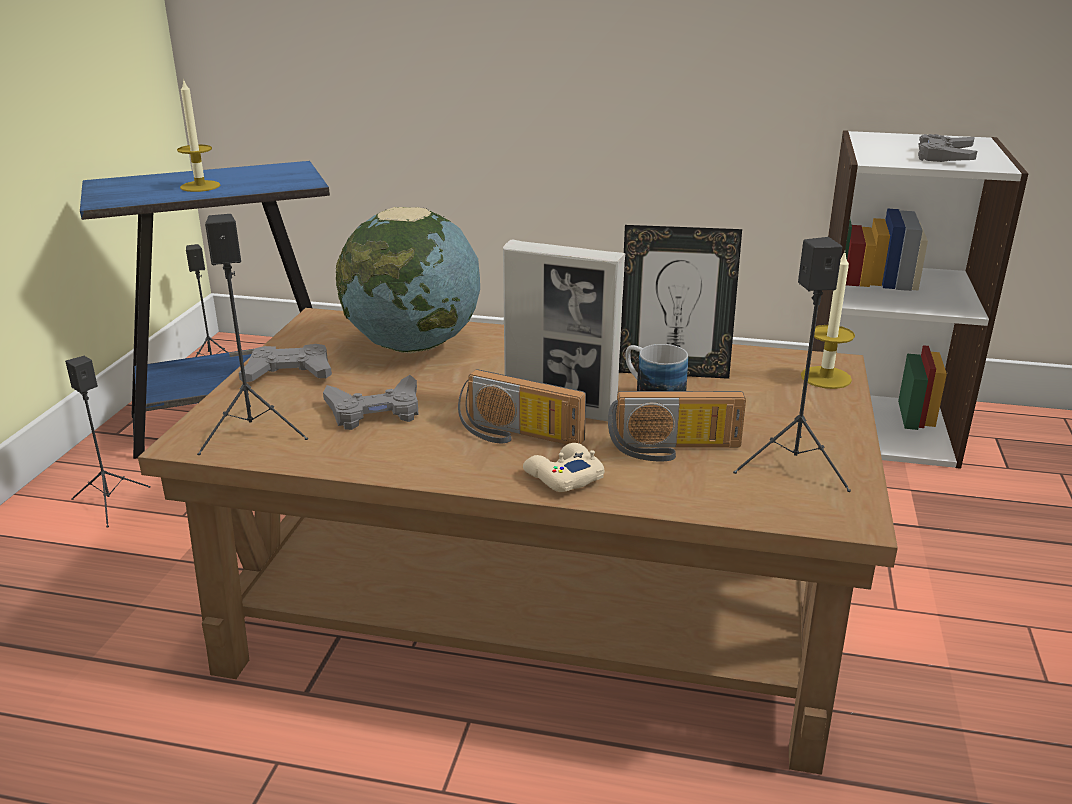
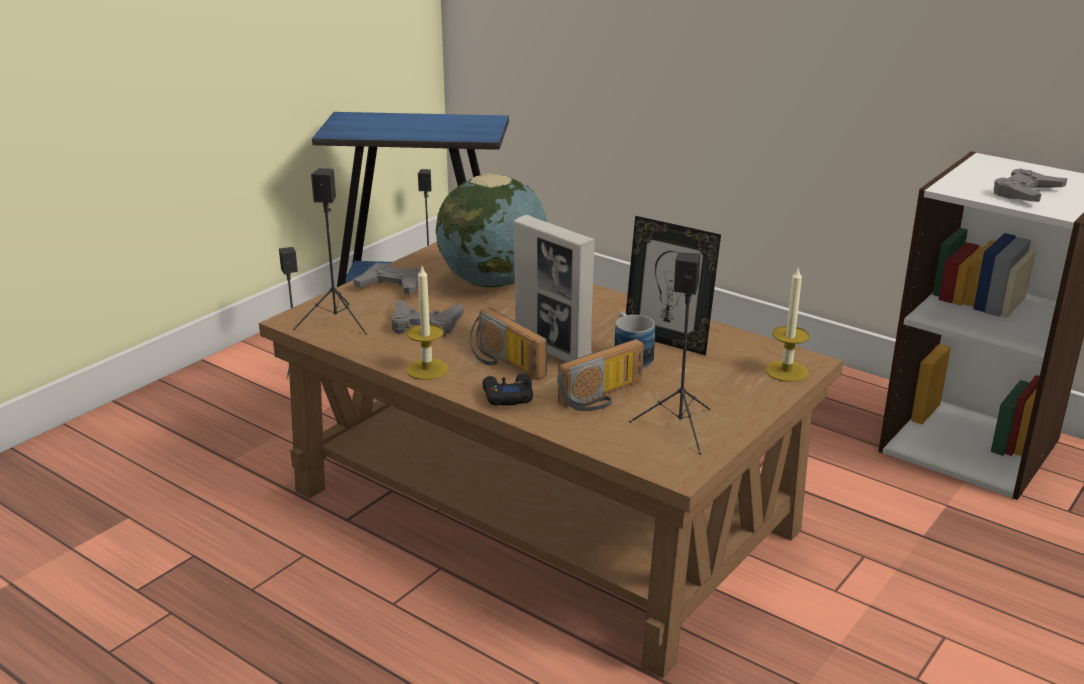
camera: 25 degrees right, 0 degrees up
candle [177,78,220,192] -> candle moved to [406,266,448,380]
beige game controller [523,443,604,492] -> black game controller [482,374,533,406]
radio [608,391,746,462] -> radio turned 60 degrees counterclockwise [557,339,644,411]

